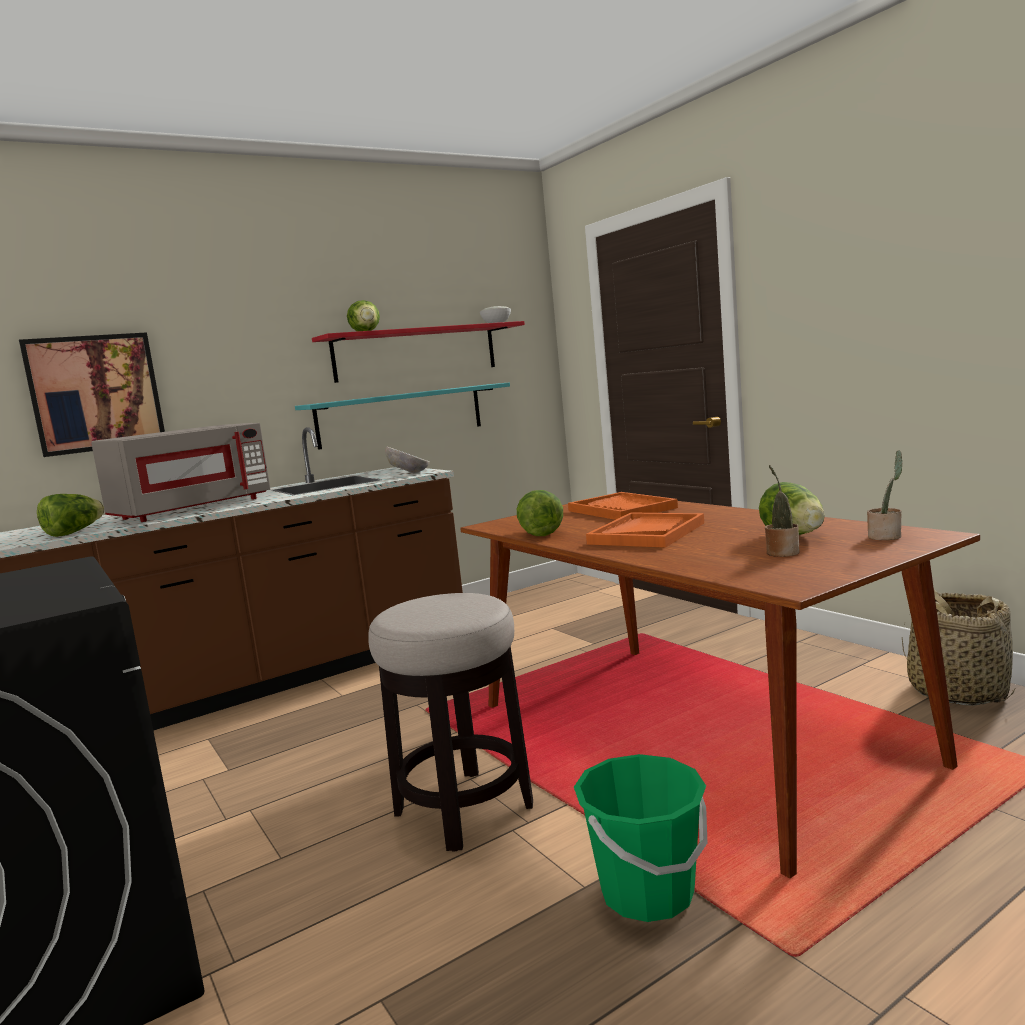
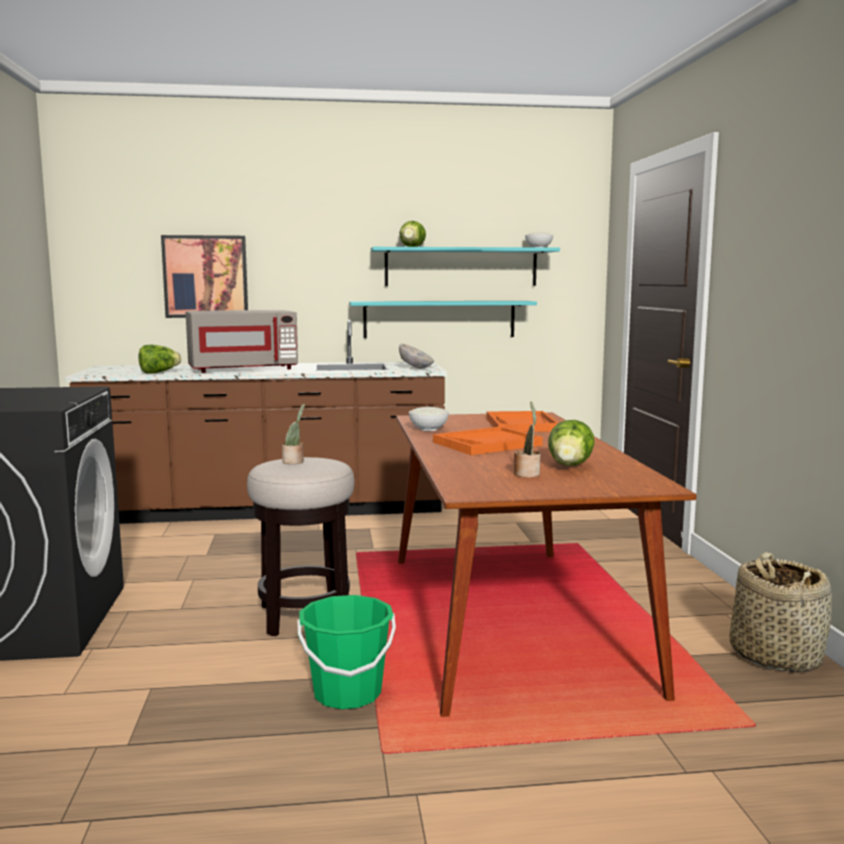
camera: 25 degrees right, 0 degrees up
red shelf [312,321,525,383] -> turquoise shelf [371,247,560,286]
lettuce [517,490,563,536] -> white bowl [409,407,449,431]
potted plant [867,450,903,540] -> potted plant moved to [282,403,305,464]

